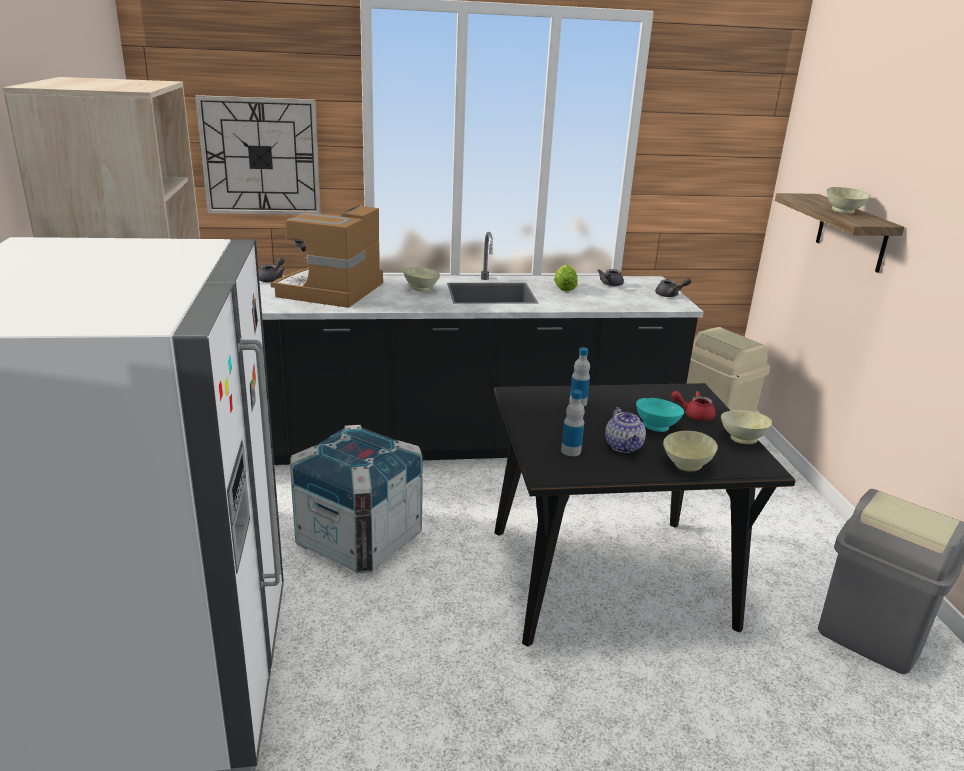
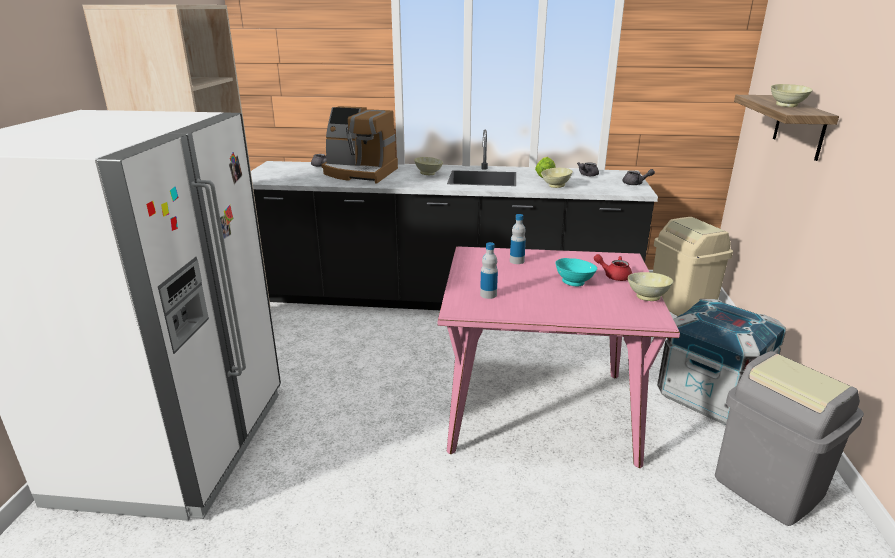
camera: 15 degrees right, 0 degrees up
wall clock [195,95,321,215] -> none
coffee machine [270,205,383,308] -> coffee machine turned 105 degrees counterclockwise [321,106,398,183]
crate [290,425,423,573] -> crate moved to [657,299,786,425]
black dining table [494,383,795,647] -> pink dining table [438,246,680,468]
teapot [605,407,646,453] -> none
beige bowl [663,431,718,472] -> beige bowl moved to [541,168,573,188]

